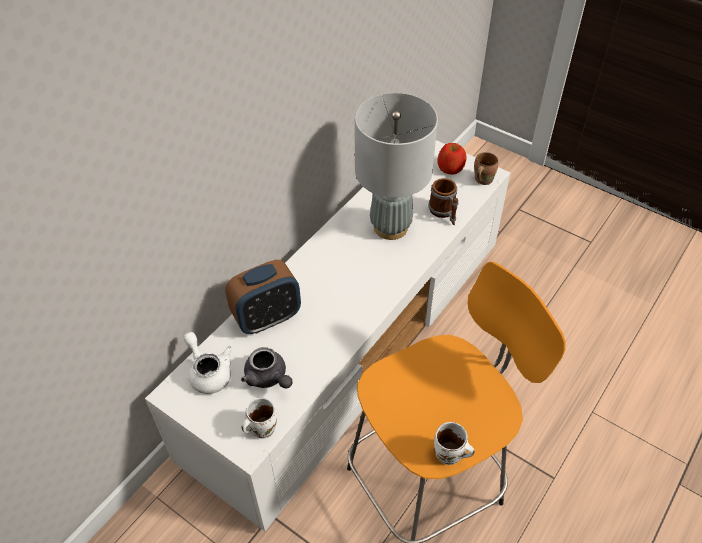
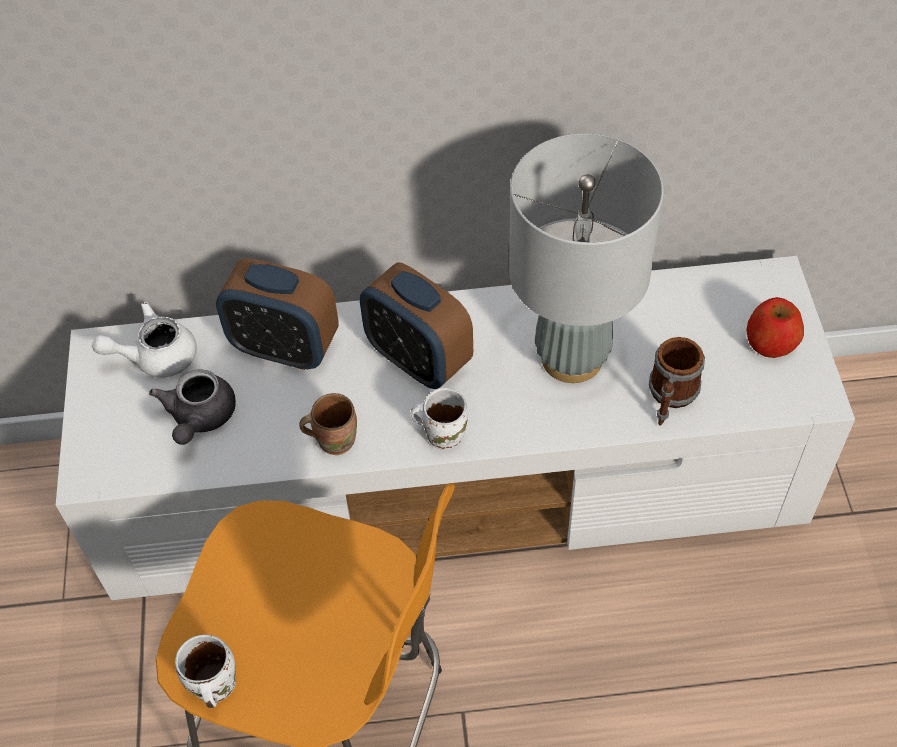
camera: 50 degrees right, 5 degrees up
white teapot [183,332,232,394] -> white teapot turned 120 degrees counterclockwise [92,302,197,378]
white mug [242,398,277,438] -> white mug moved to [411,388,468,450]
brown mug [474,152,498,185] -> brown mug moved to [300,393,357,455]
none -> alarm clock [360,262,473,389]

